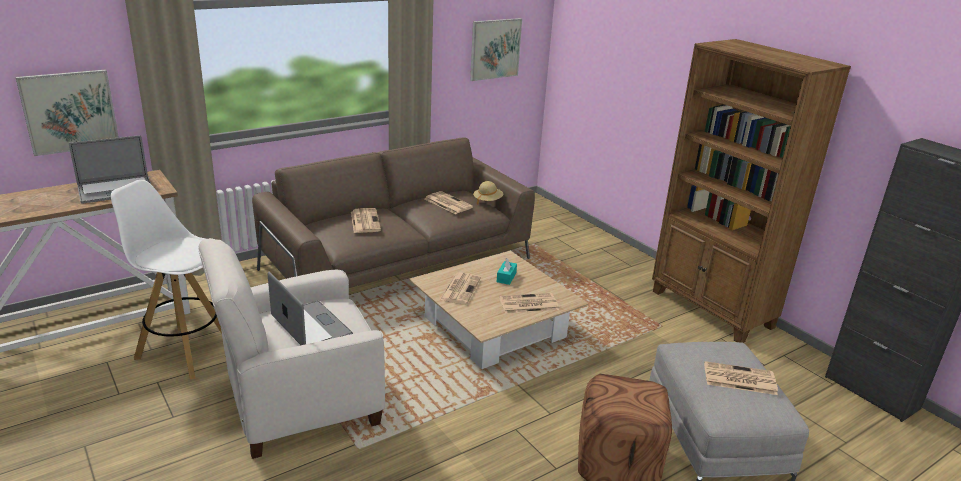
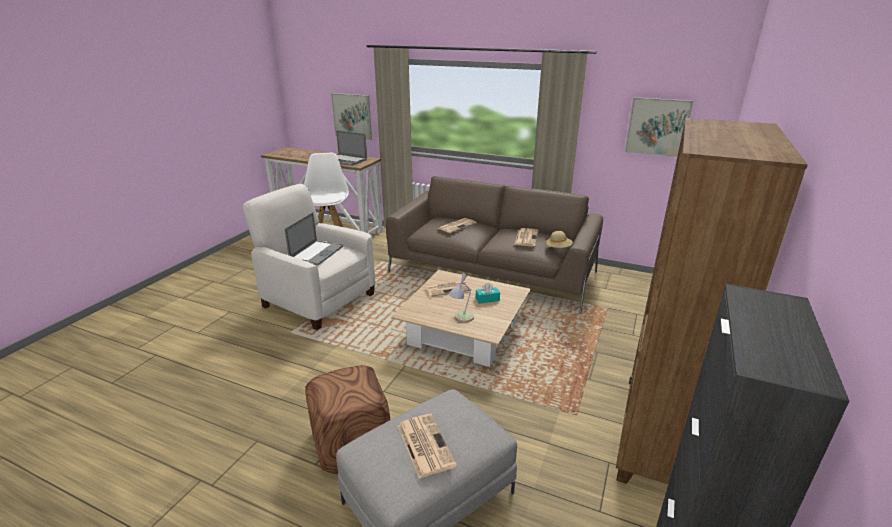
camera: 60 degrees right, 0 degrees up
newspaper [499,293,559,314] -> table lamp [449,273,474,323]

